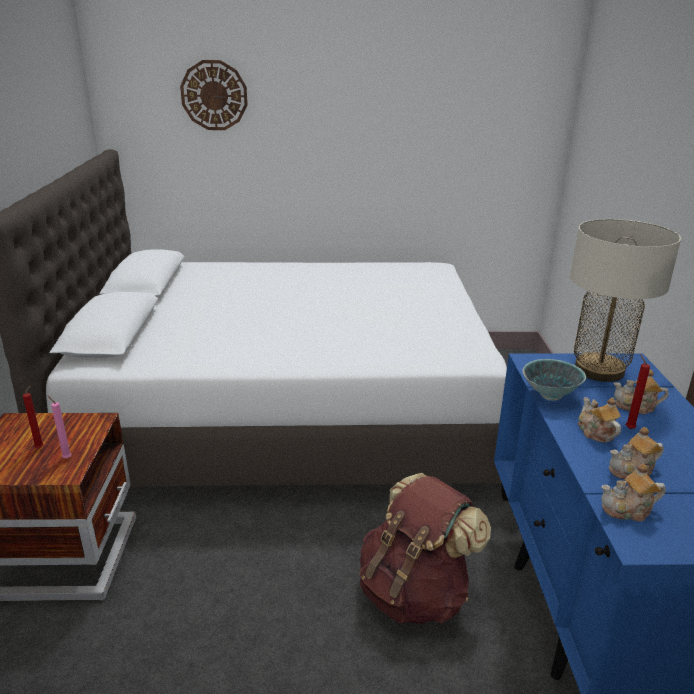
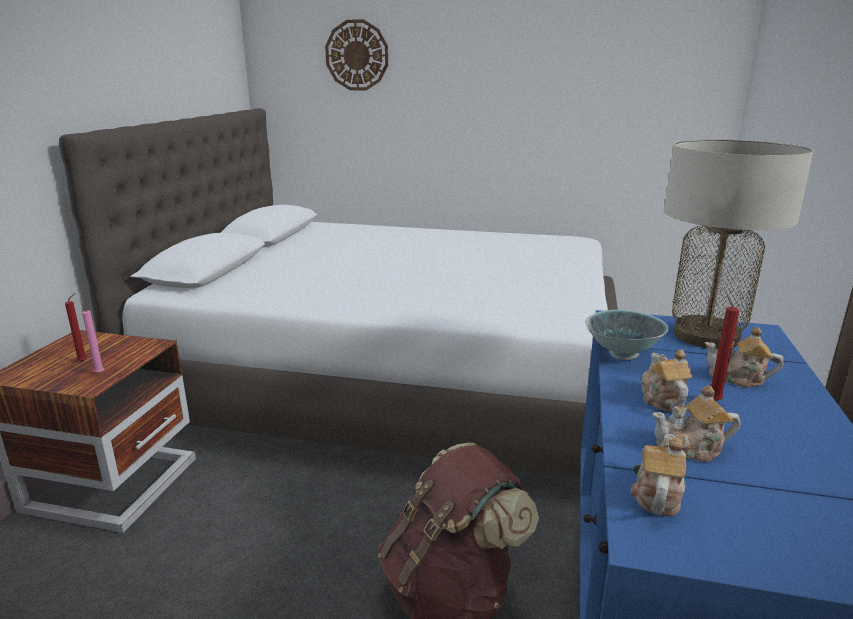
camera: 15 degrees right, 5 degrees down
teapot [601,464,666,521] -> teapot turned 105 degrees clockwise [631,434,686,516]

